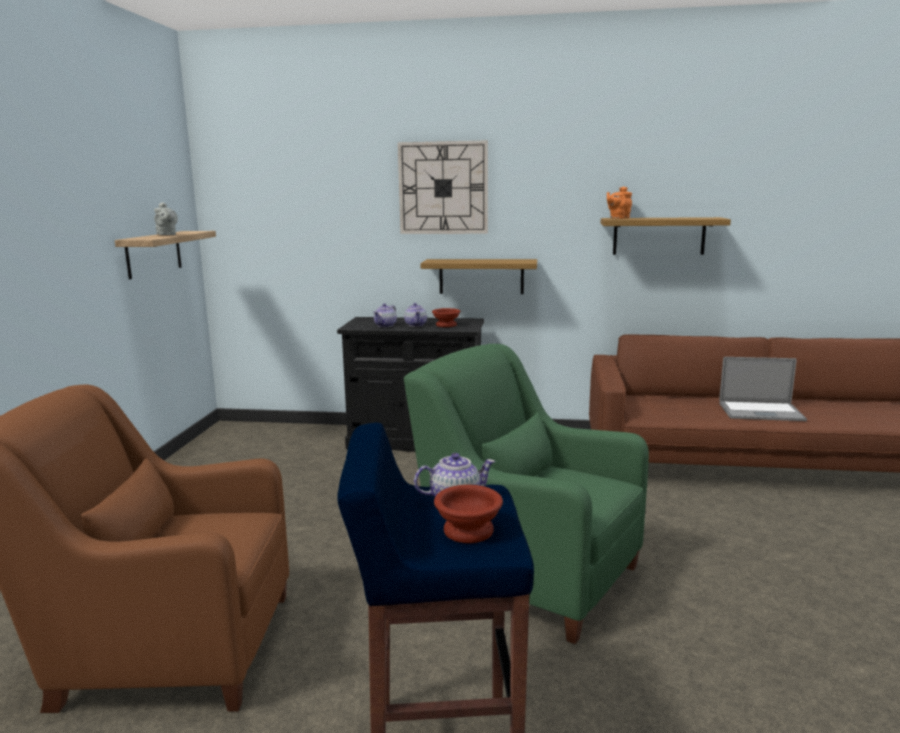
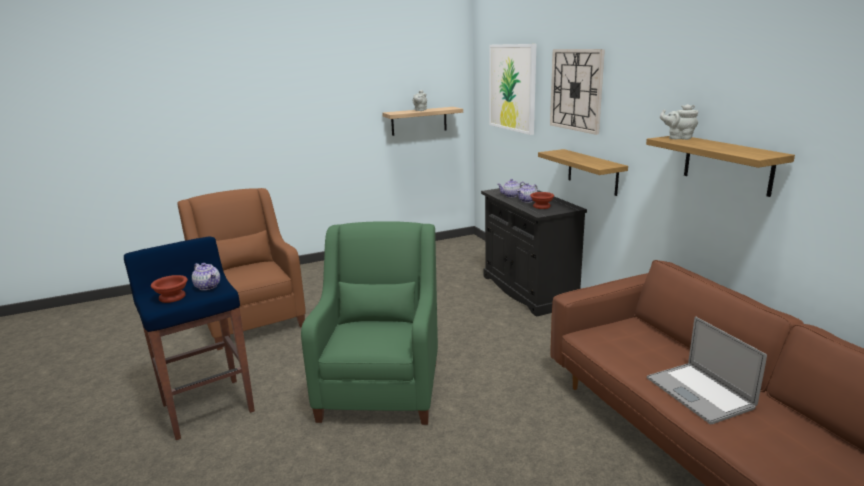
camera: 60 degrees right, 5 degrees up
orange teapot [607,186,632,219] -> grey teapot [660,104,698,140]
none -> picture [489,44,536,135]

